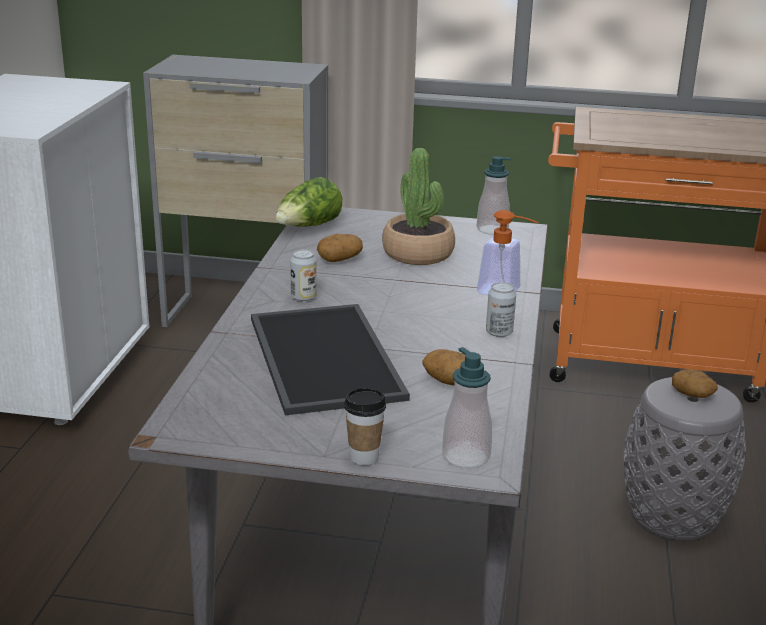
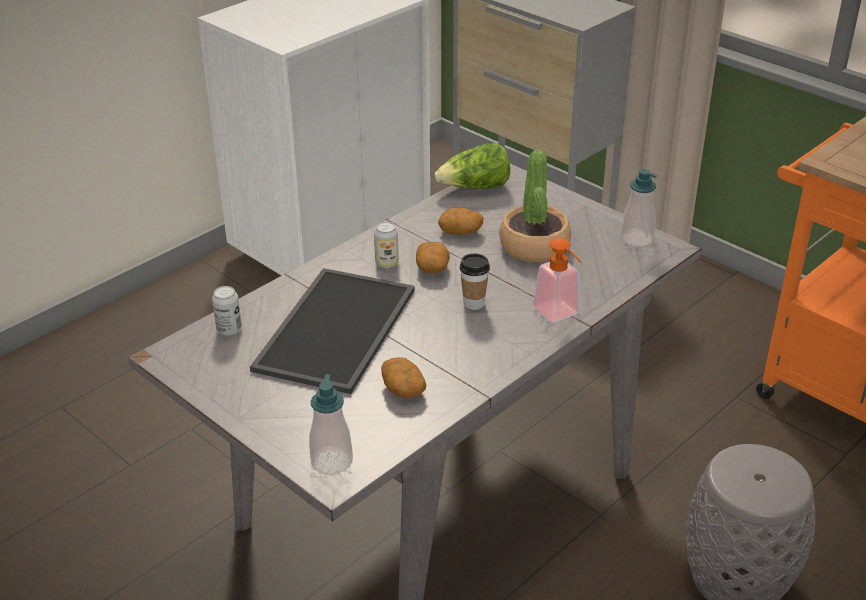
camera: 35 degrees right, 10 degrees up
cup [344,387,386,466] -> cup moved to [460,253,490,310]
can [486,282,516,337] -> can moved to [212,286,242,336]
potato [672,369,718,398] -> potato moved to [416,242,450,273]

